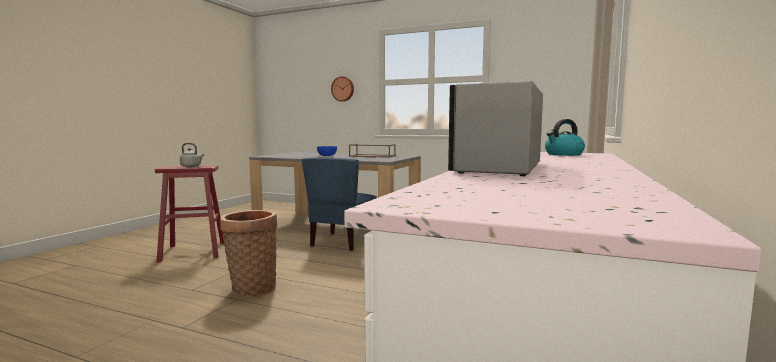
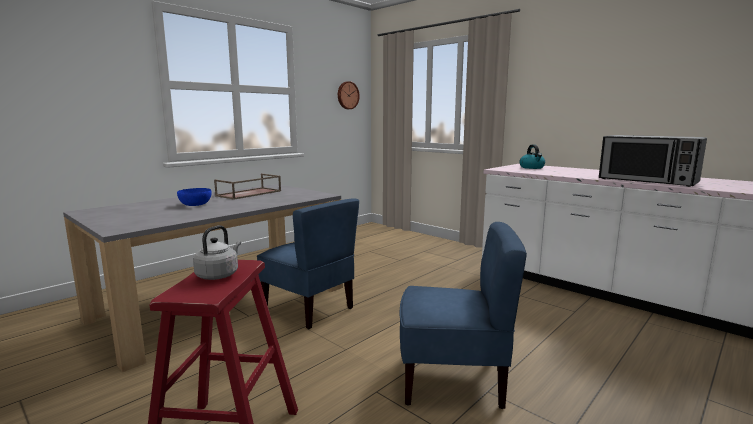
camera: 70 degrees left, 5 degrees up
basket [220,210,277,297] -> blue chair [400,222,527,409]
wall clock [331,76,354,102] -> wall clock moved to [338,81,360,109]

